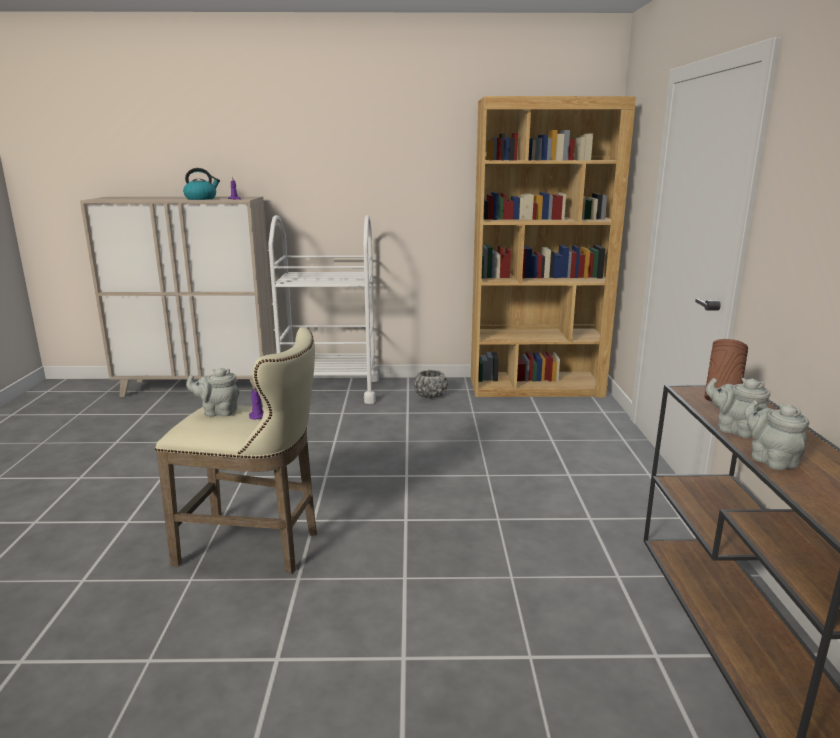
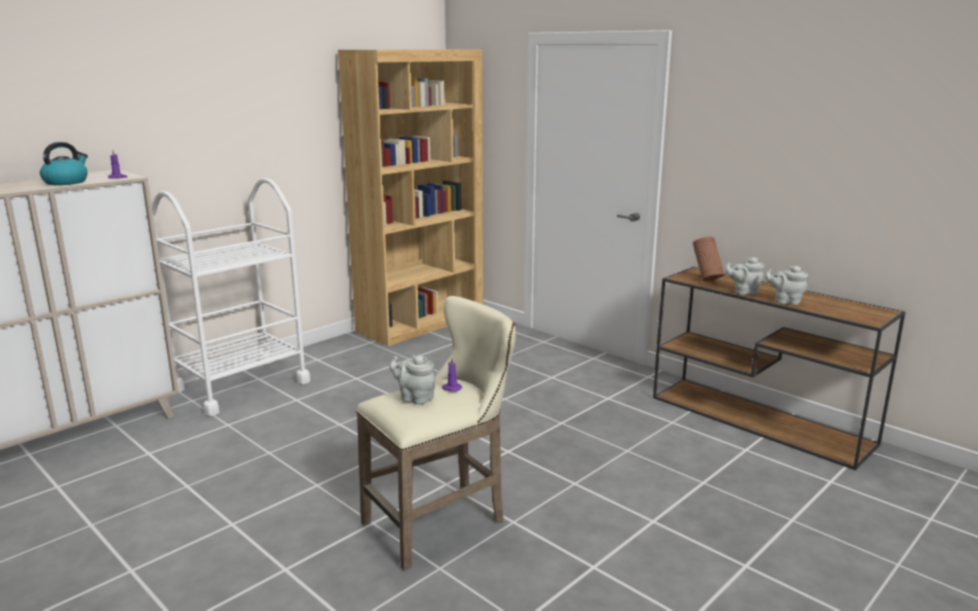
camera: 45 degrees left, 0 degrees up
grey teapot [186,368,240,417] -> grey teapot turned 75 degrees clockwise [389,355,435,405]
grey planter [414,370,448,398] -> none

